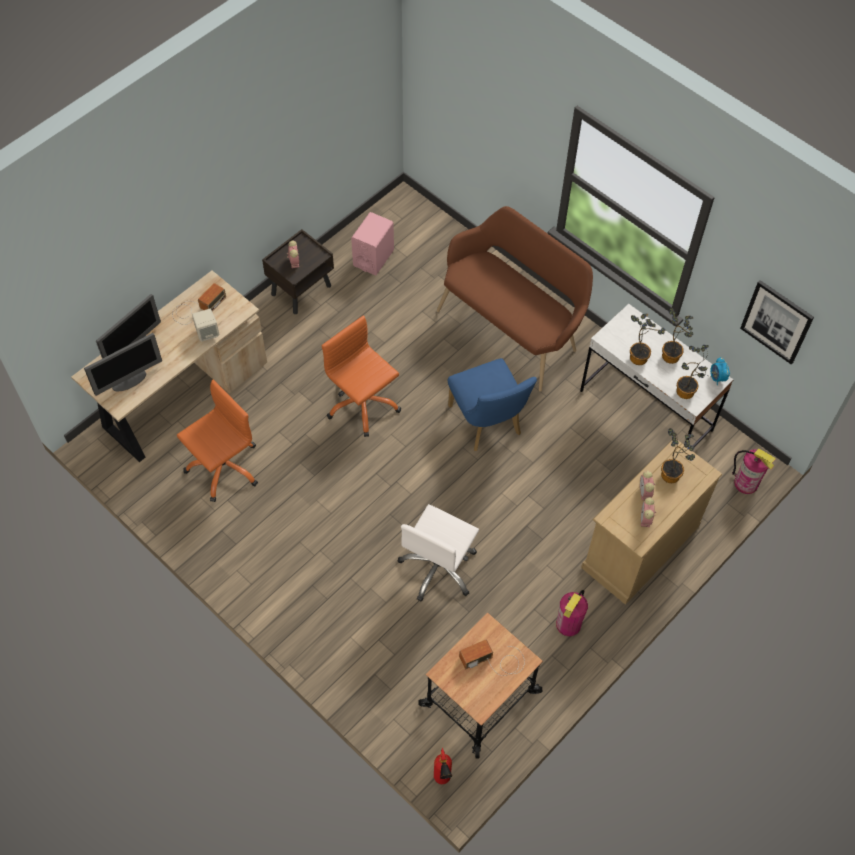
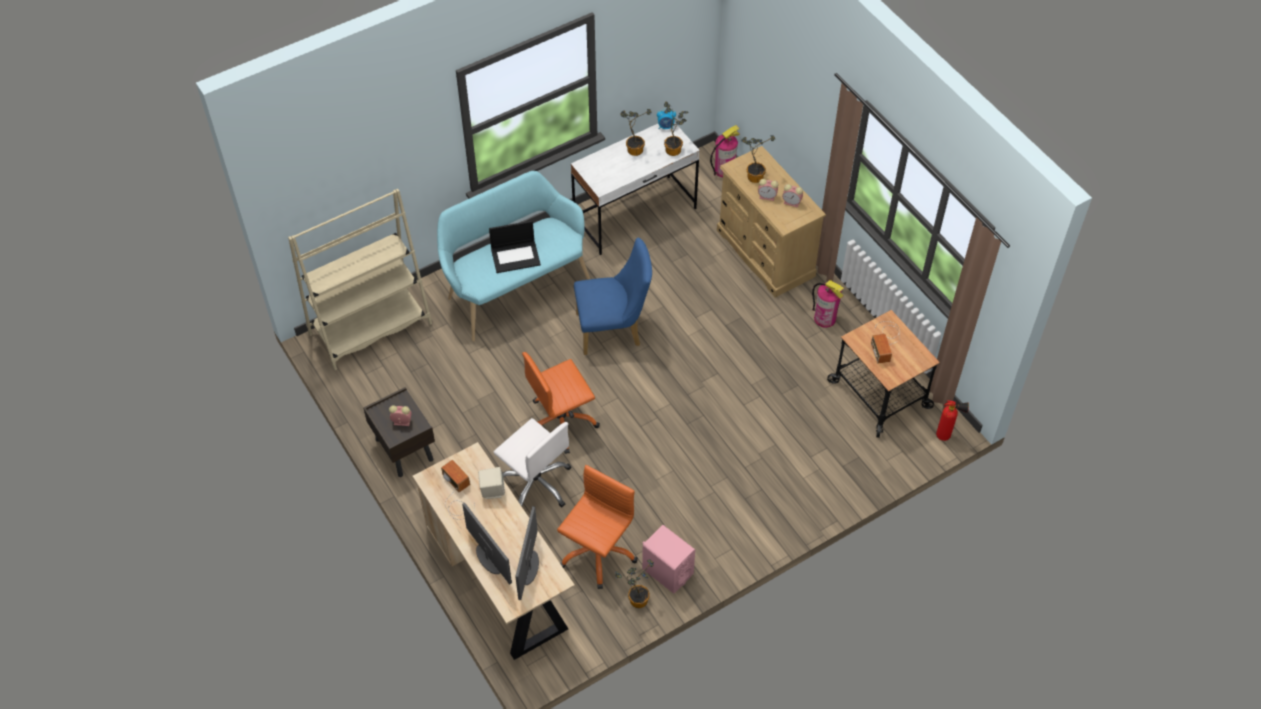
camera: 75 degrees left, 5 degrees down
monitor [84,333,162,396] -> monitor turned 150 degrees counterclockwise [515,506,539,600]
orange office chair [177,380,258,502] -> orange office chair turned 60 degrees clockwise [557,465,638,589]
pink speaker [351,212,394,275] -> pink speaker moved to [642,525,695,594]
white office chair [398,504,479,602] -> white office chair moved to [494,418,571,507]
brown bench [437,206,593,392] -> turquoise bench [437,171,590,341]
potted plant [630,314,665,365] -> potted plant moved to [615,559,654,608]
picture [740,280,814,364] -> none
none -> beige bookcase [288,189,432,370]
none -> laptop [489,221,541,273]

